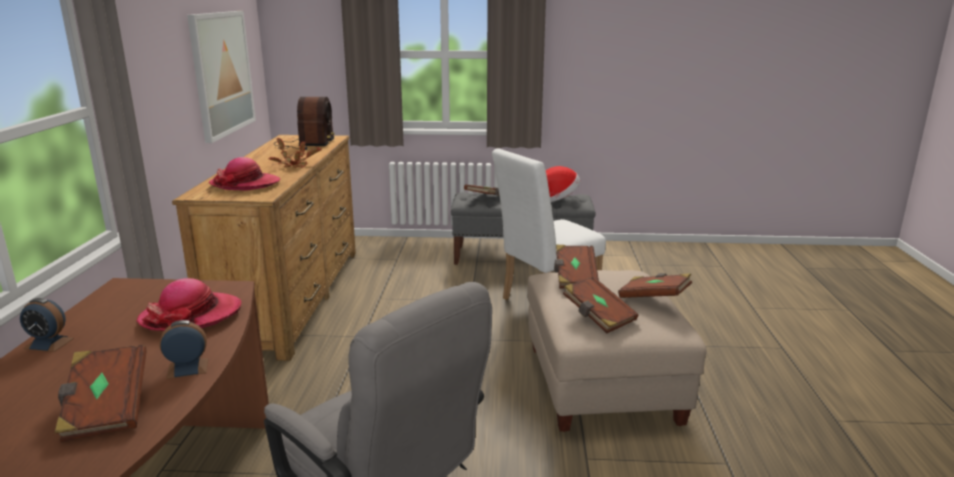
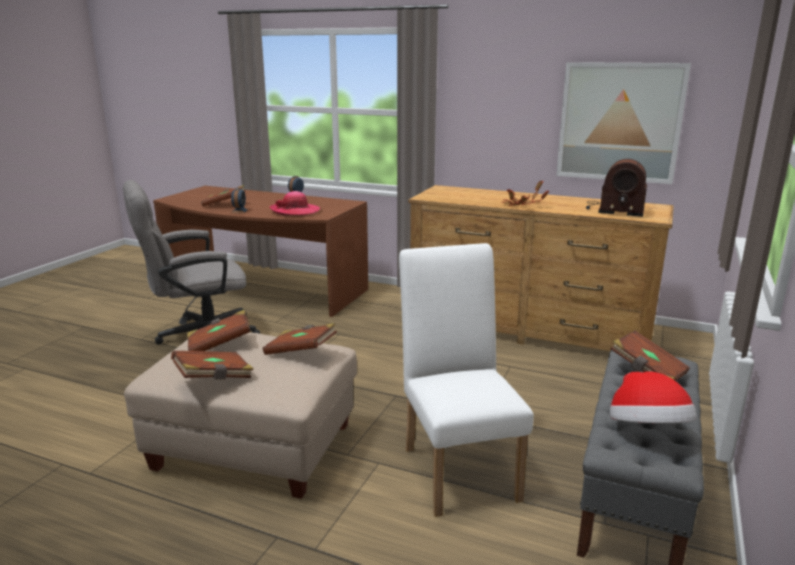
camera: 110 degrees right, 0 degrees up
hat [209,157,280,191] -> none

